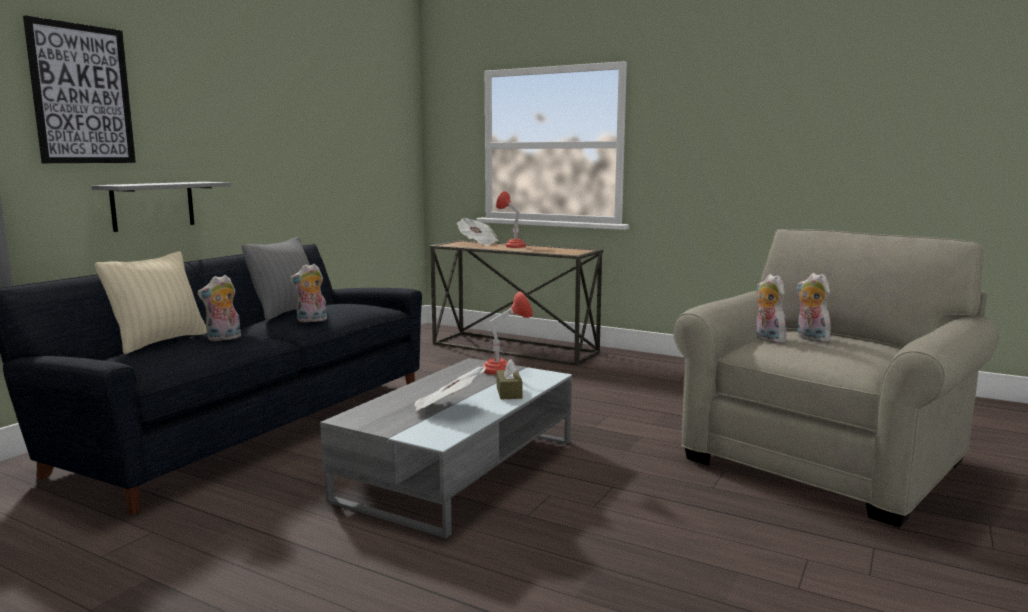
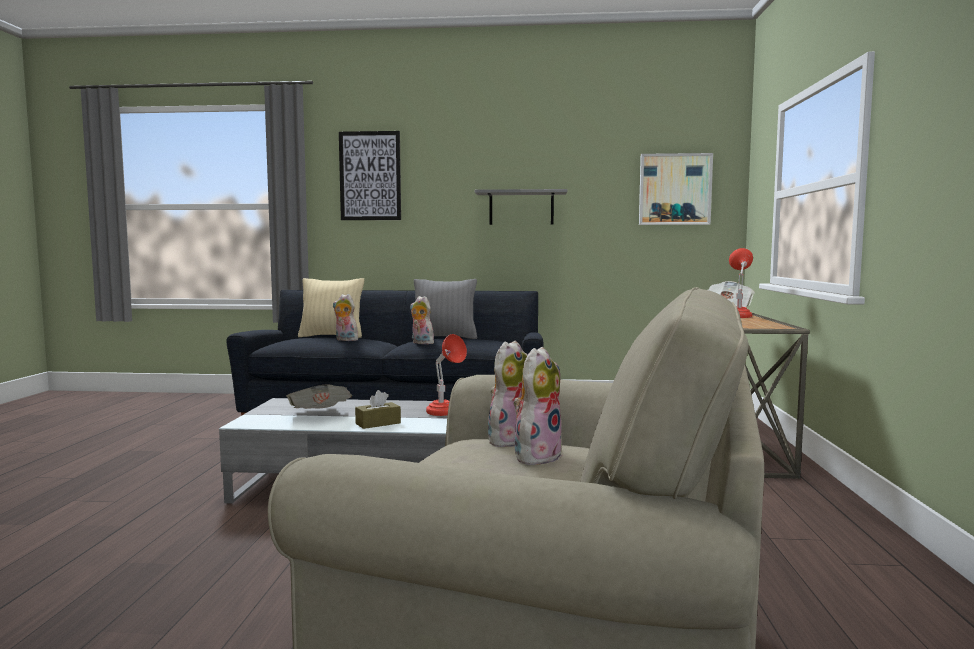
camera: 65 degrees right, 5 degrees down
grey shelf [91,182,231,232] -> grey shelf moved to [475,189,567,225]
none -> picture [639,153,713,225]

